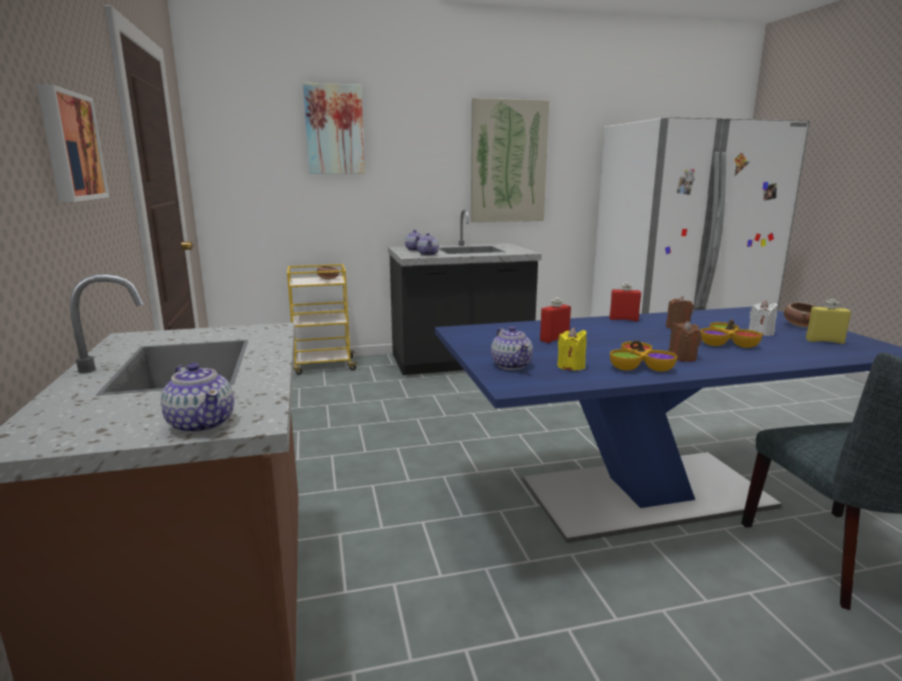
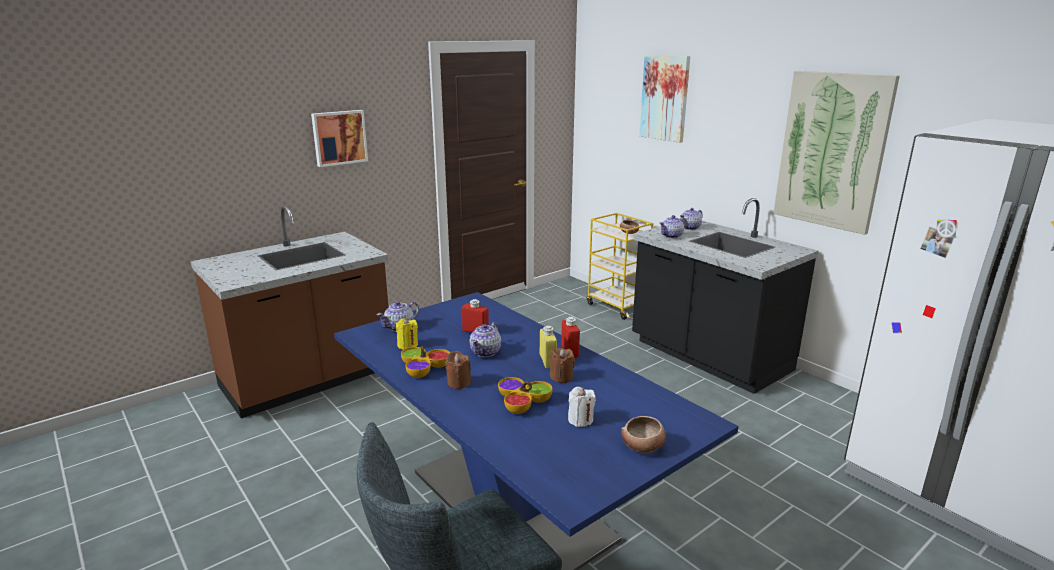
camera: 65 degrees right, 5 degrees up
teapot [160,363,234,434] -> teapot moved to [469,322,501,357]
yellow bottle [806,299,851,344] -> yellow bottle moved to [540,326,557,368]

